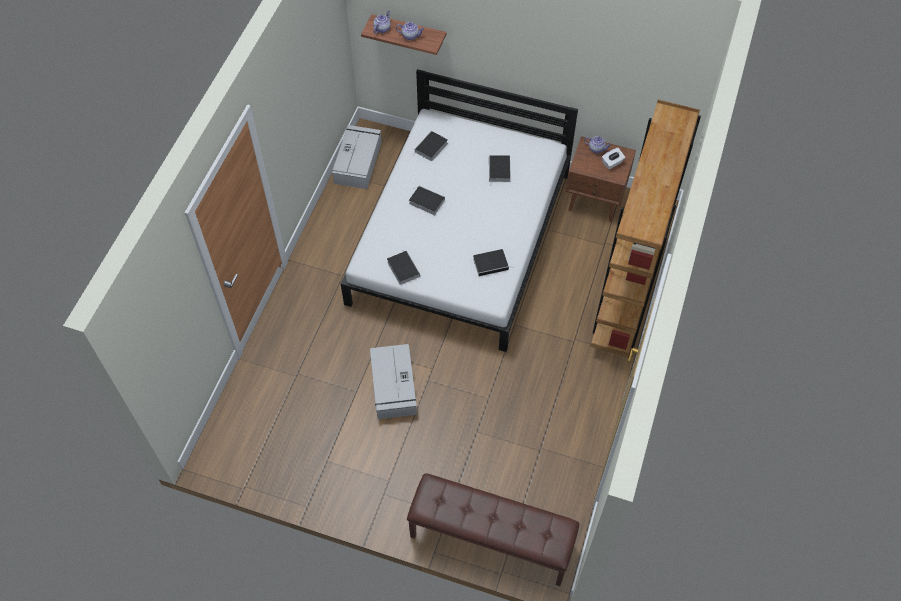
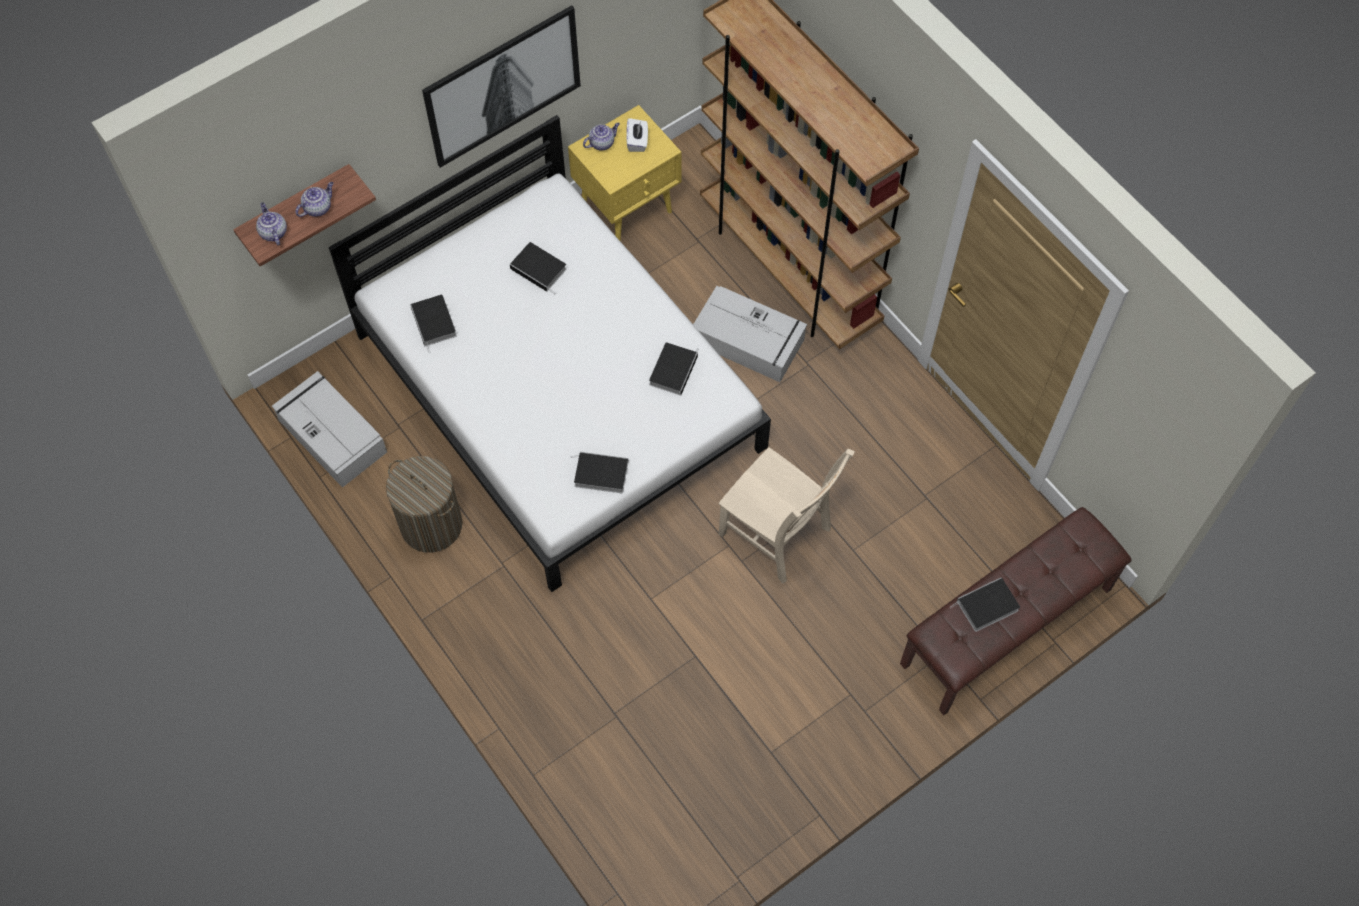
camera: 55 degrees left, 5 degrees up
grey storage box [370,344,417,419] -> grey storage box moved to [693,286,807,382]
book [409,186,445,215] -> book moved to [949,577,1020,632]
brown nightstand [566,136,636,222] -> yellow nightstand [568,105,682,242]
none -> laundry basket [386,456,463,553]
none -> picture [422,5,581,168]
none -> beige chair [719,447,855,584]

